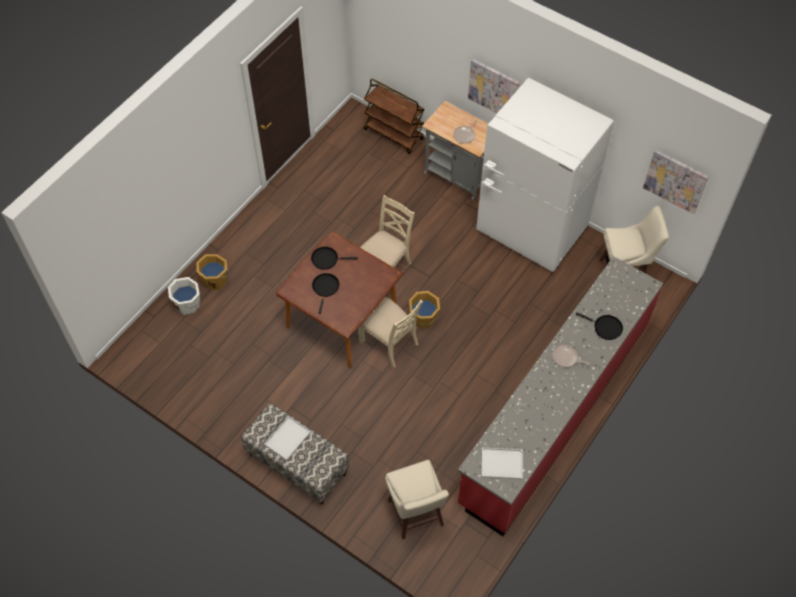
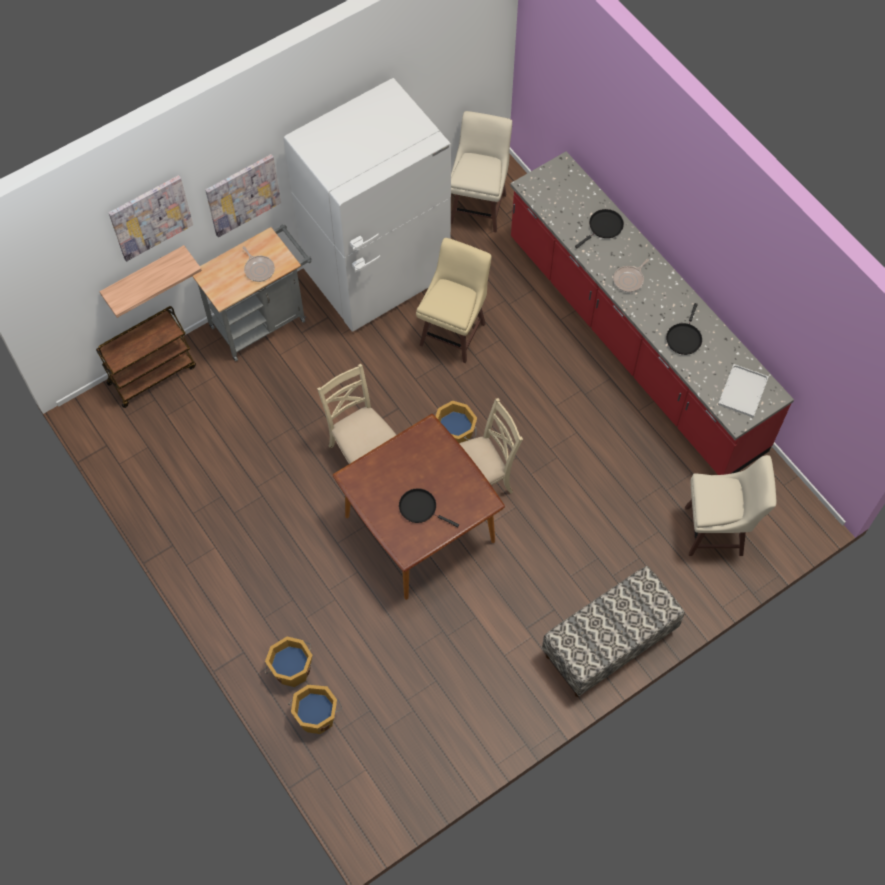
camera: 70 degrees left, 5 degrees up
white bucket [168,277,200,315] -> orange bucket [288,685,342,734]
white tray [264,416,311,461] -> none
black frying pan [311,247,358,270] -> black frying pan moved to [666,303,702,355]
picture [643,150,709,214] -> picture moved to [109,175,193,261]
none -> shelf [99,245,202,318]
none -> beige stool [416,238,492,363]

